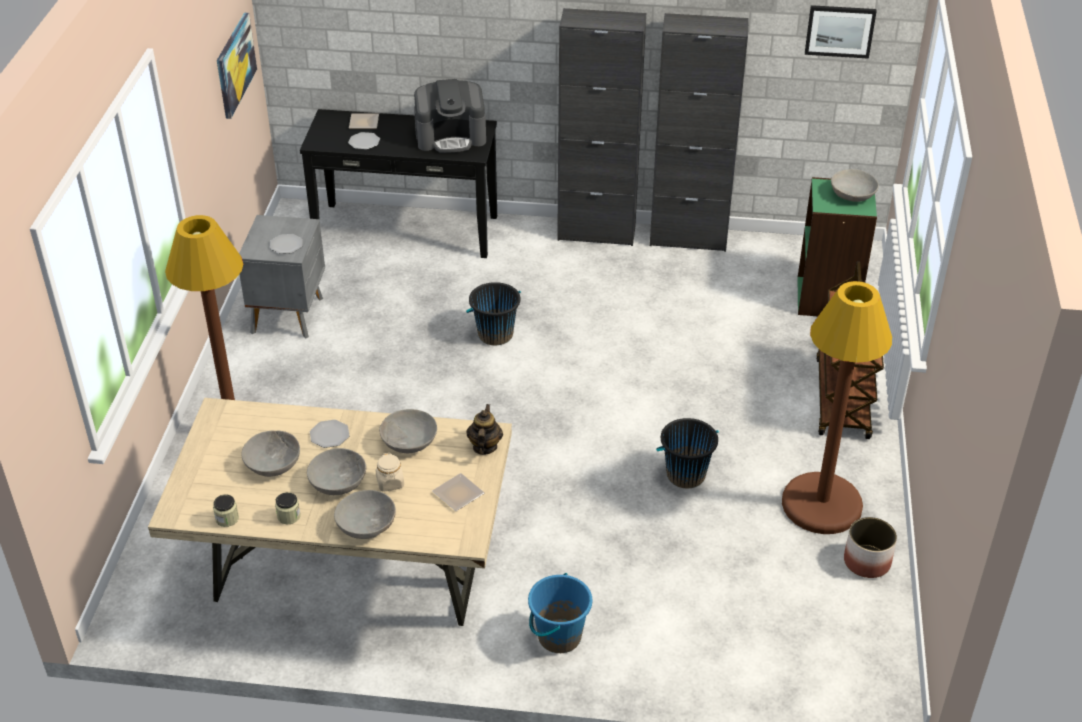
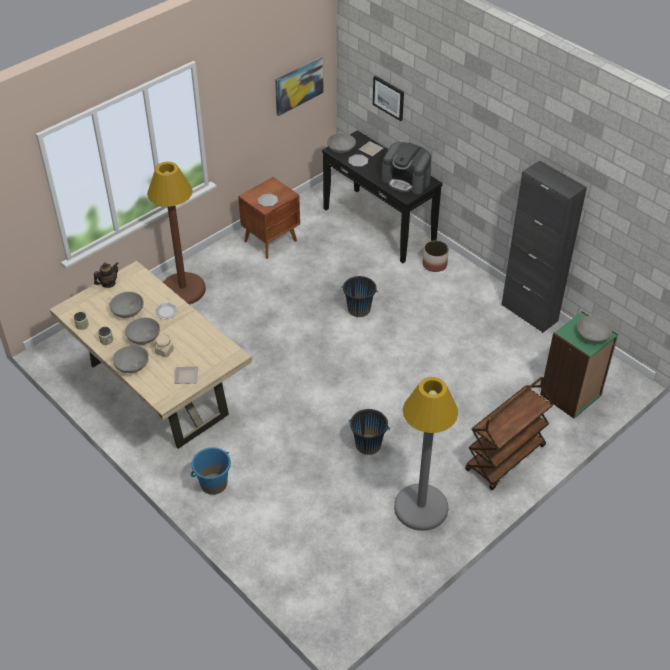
camera: 40 degrees right, 5 degrees up
grey nightstand [239,215,325,339] -> brown nightstand [238,177,300,259]
grey bowl [379,409,437,453] -> grey bowl moved to [327,133,356,153]
teapot [466,404,503,455] -> teapot moved to [94,262,118,288]
black cabinet [557,8,646,246] -> none
brown floor lamp [782,281,892,534] -> grey floor lamp [394,377,458,531]
picture [805,5,877,59] -> picture moved to [373,76,404,121]
planter [844,517,897,578] -> planter moved to [423,240,449,272]

